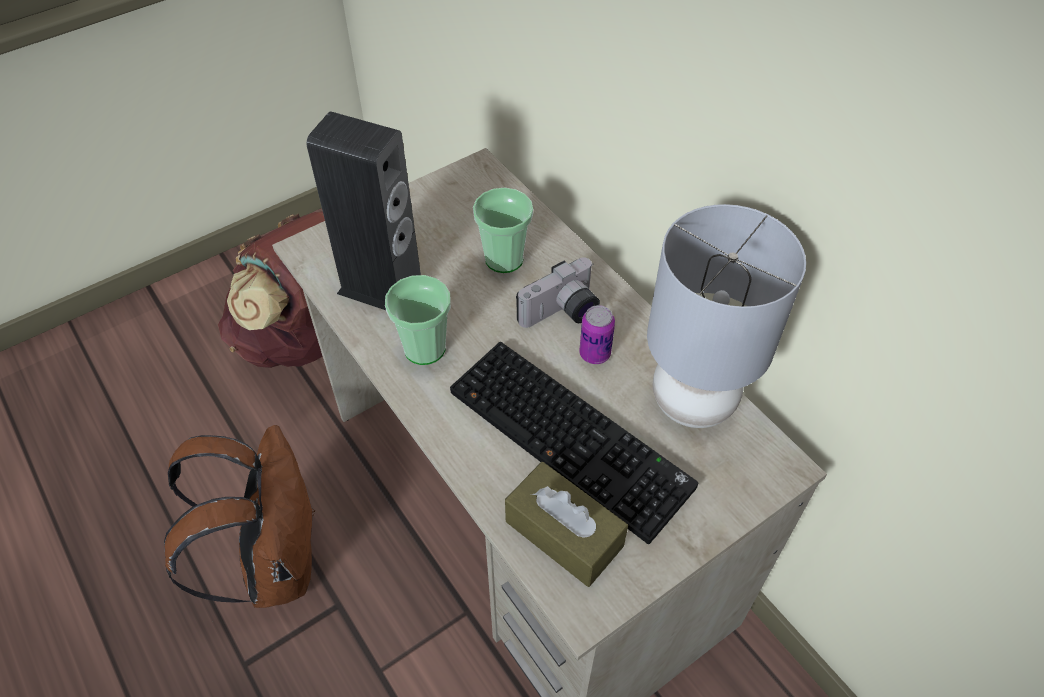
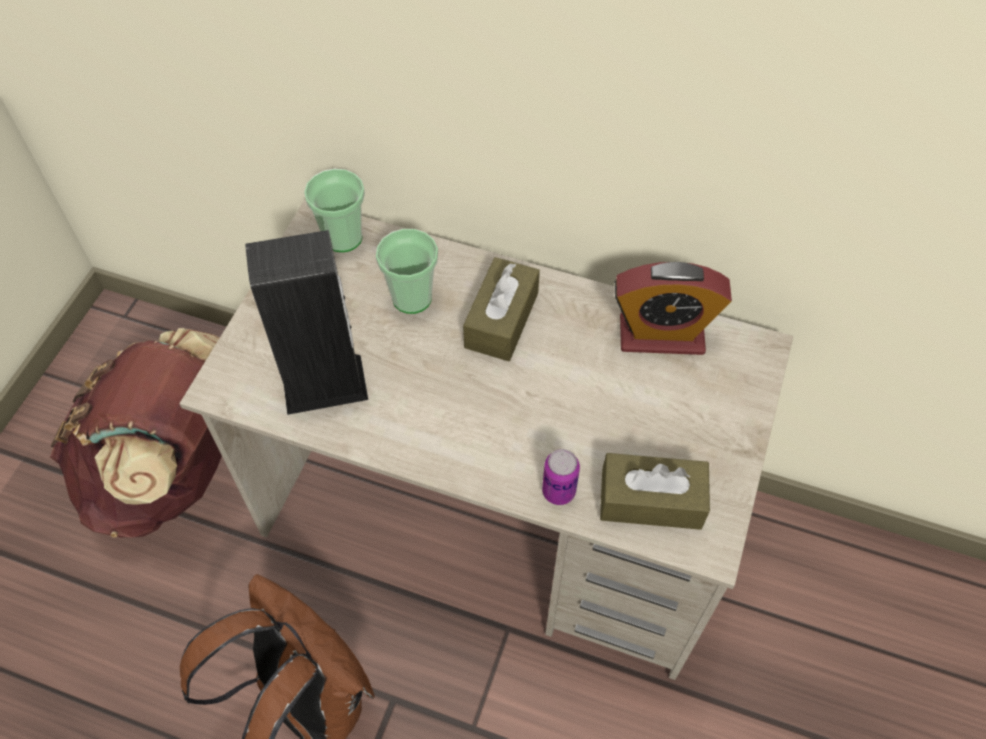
camera: 35 degrees left, 5 degrees up
cup [385,275,451,365] -> cup moved to [304,169,365,252]
keyboard [450,342,698,544] -> none
camera [516,257,600,328] -> brown tissue box [463,257,540,361]
can [579,305,615,364] -> can moved to [542,449,580,505]
grey table lamp [647,204,806,428] -> alarm clock [615,262,732,355]

